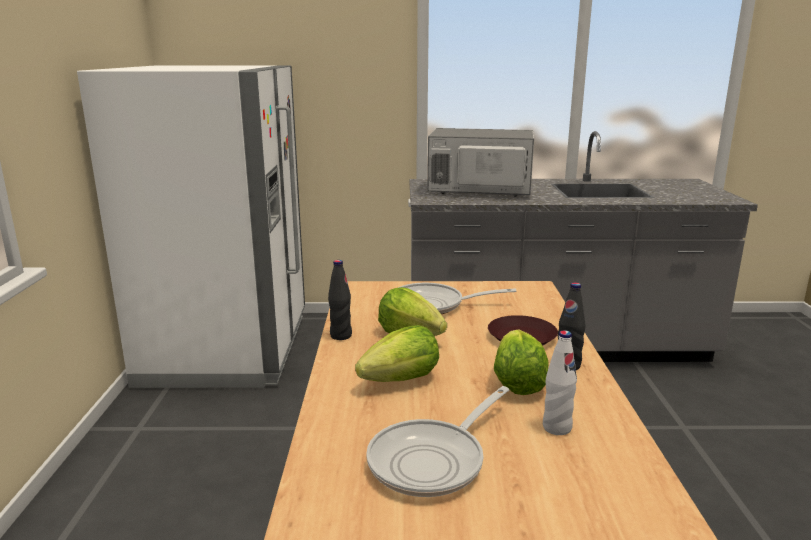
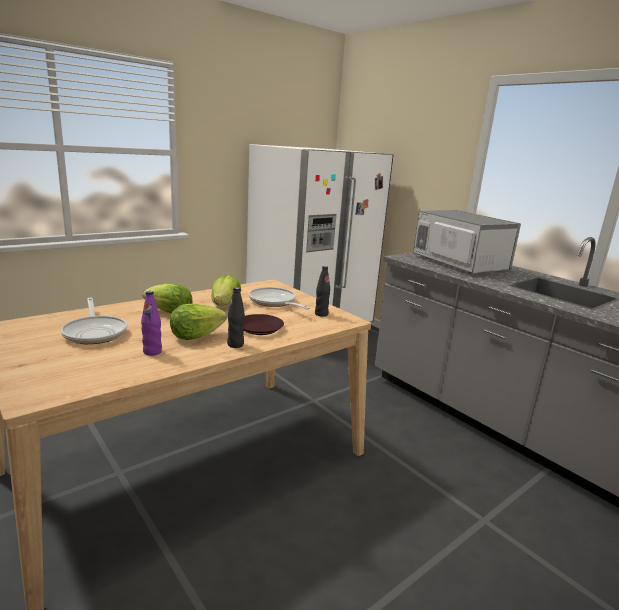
camera: 50 degrees right, 0 degrees up
black bottle [328,260,352,340] -> black bottle moved to [315,266,330,317]
frying pan [366,386,509,497] -> frying pan turned 120 degrees counterclockwise [61,298,127,344]
white bottle [543,330,577,435] -> purple bottle [141,291,162,356]

